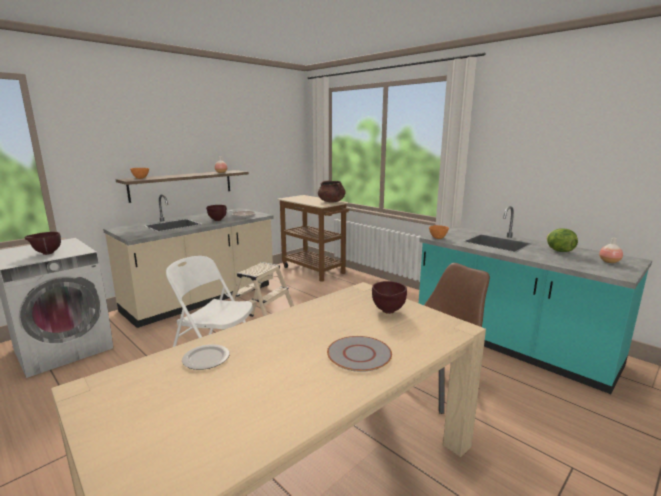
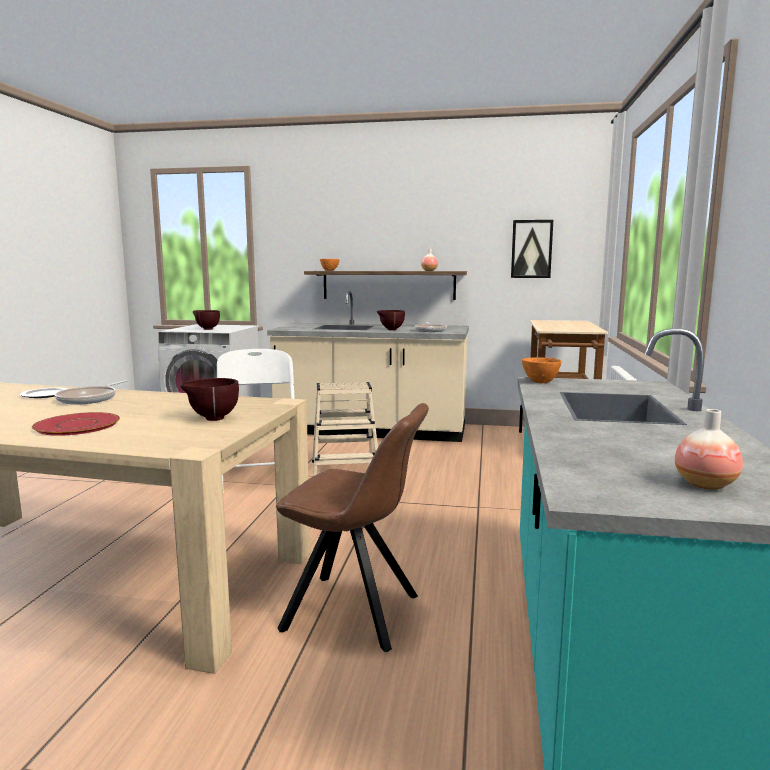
camera: 55 degrees right, 5 degrees down
brown cooking pot [318,181,345,203] -> none
grey plate [327,336,392,372] -> red plate [32,412,120,436]
lettuce [547,228,578,252] -> none
none -> frying pan [55,380,128,405]
none -> picture [511,220,553,278]

